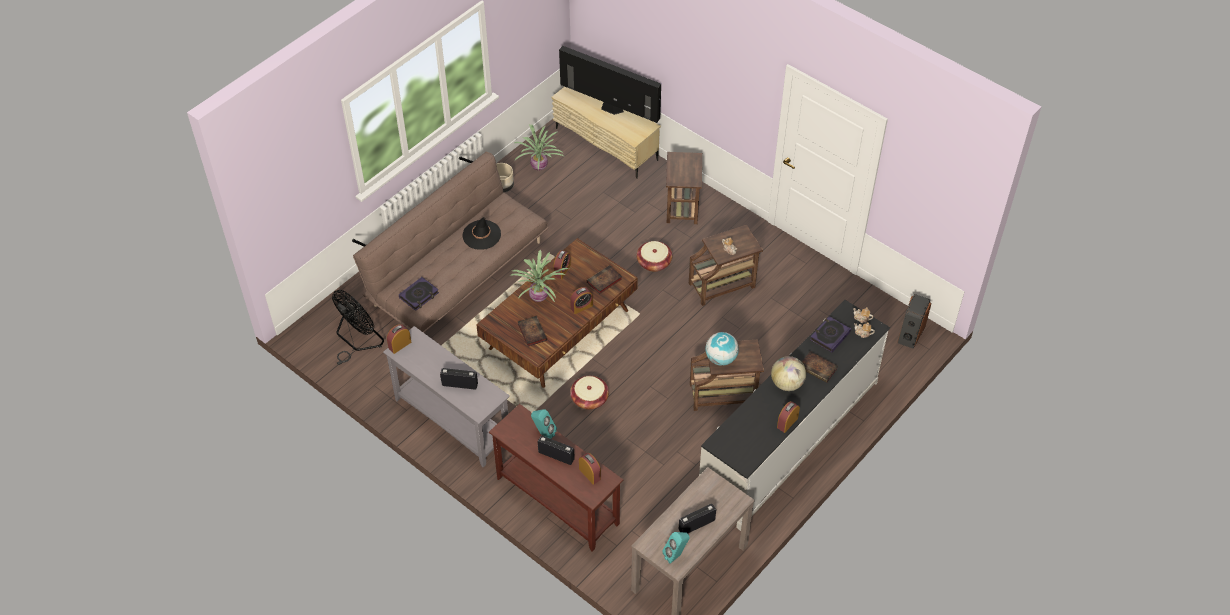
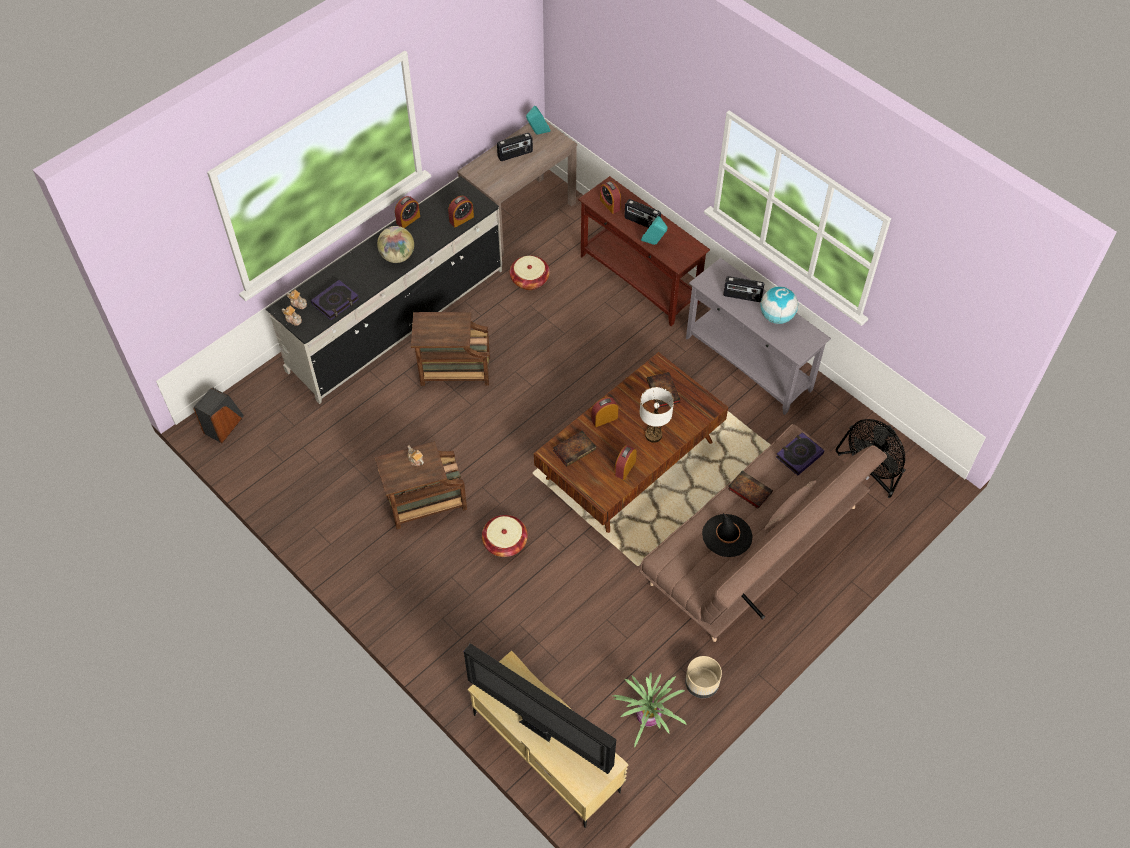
camera: 175 degrees left, 5 degrees up
alarm clock [387,324,411,354] -> alarm clock moved to [448,196,474,228]
potted plant [509,250,569,302] -> table lamp [640,387,674,443]
basket [570,376,609,410] -> basket moved to [510,256,550,290]
brown side table [666,152,702,224] -> none
globe [705,332,739,366] -> globe moved to [760,286,798,324]
book [802,351,838,383] -> book moved to [728,470,773,509]
none -> beige pillow [764,481,817,531]

